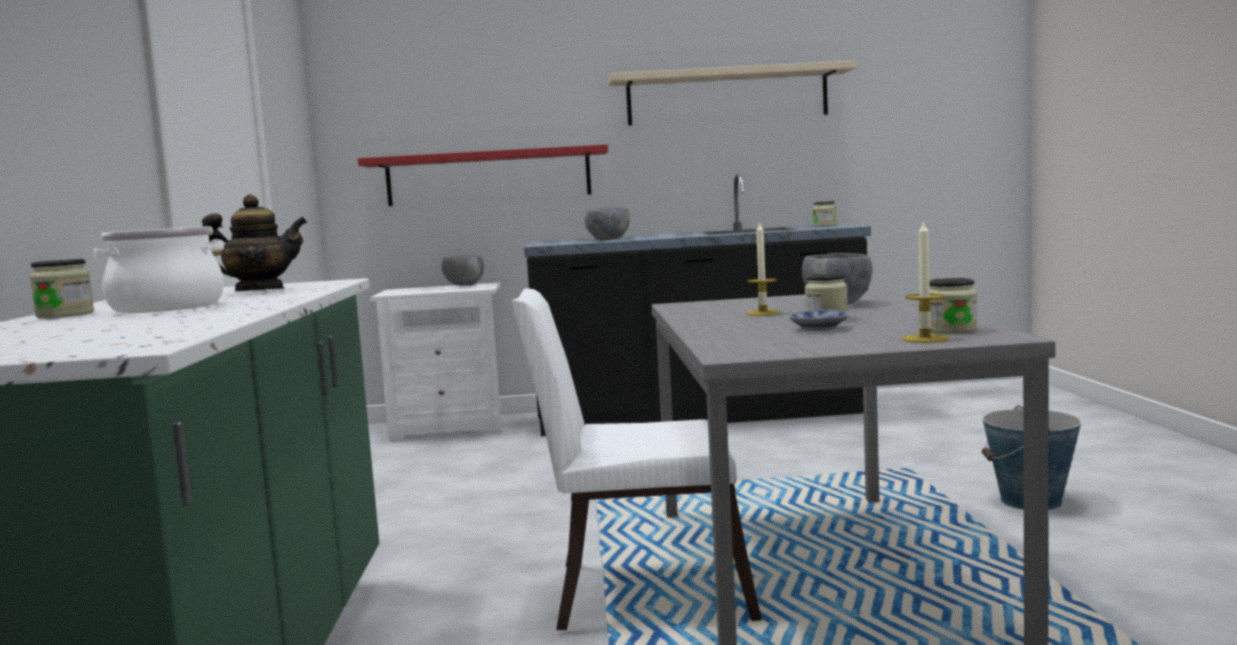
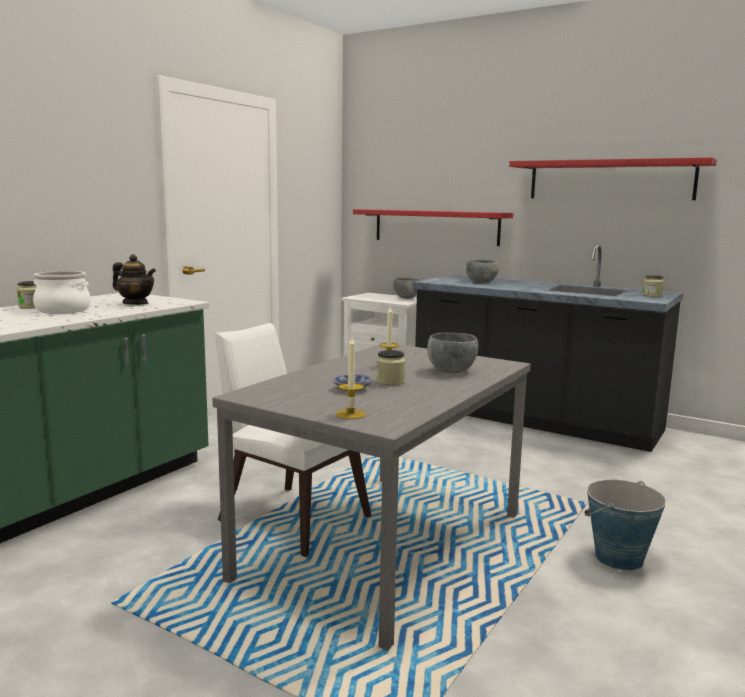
camera: 35 degrees right, 5 degrees up
beige shelf [608,60,856,126] -> red shelf [509,157,717,200]
jar [929,278,977,334] -> none

